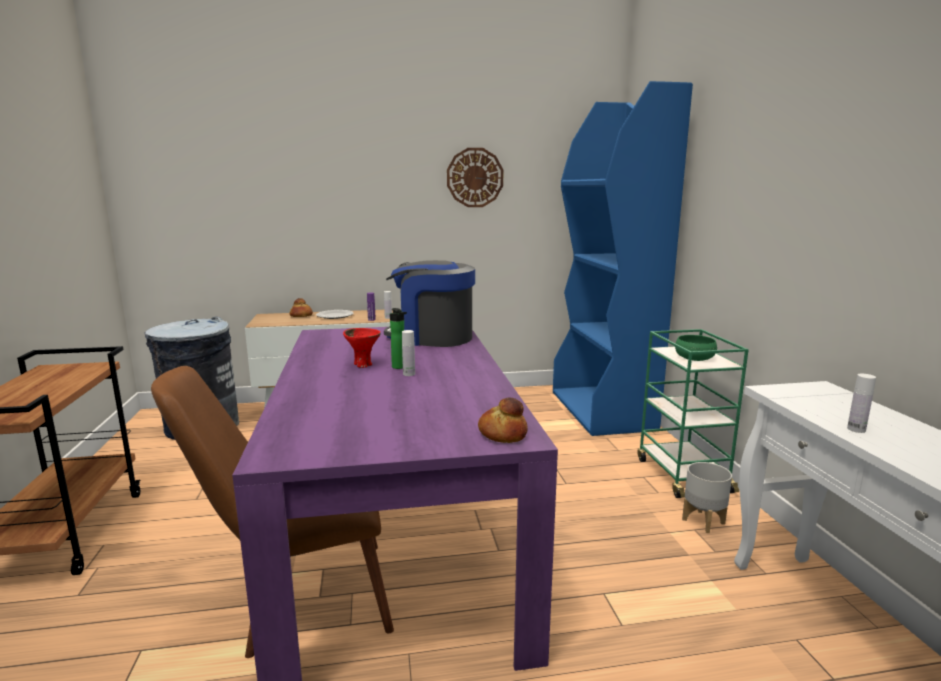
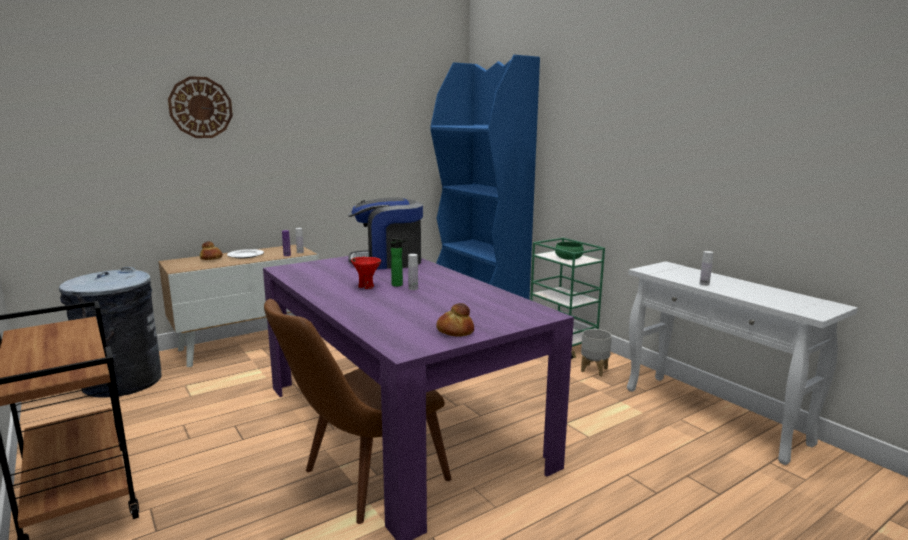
camera: 25 degrees left, 0 degrees up
wall clock [447,148,503,207] -> wall clock moved to [168,76,233,138]
bread [478,397,528,443] -> bread moved to [436,303,474,337]

